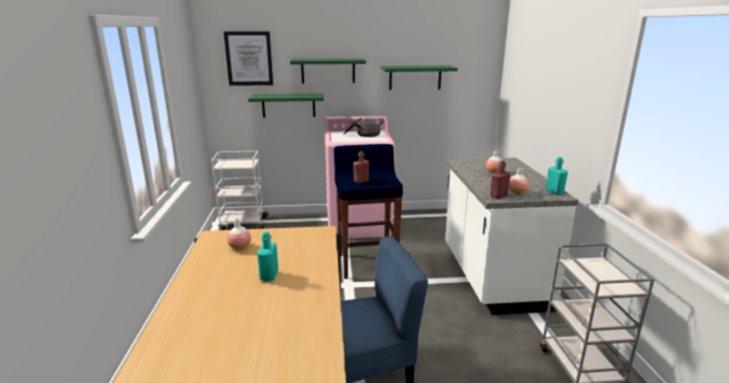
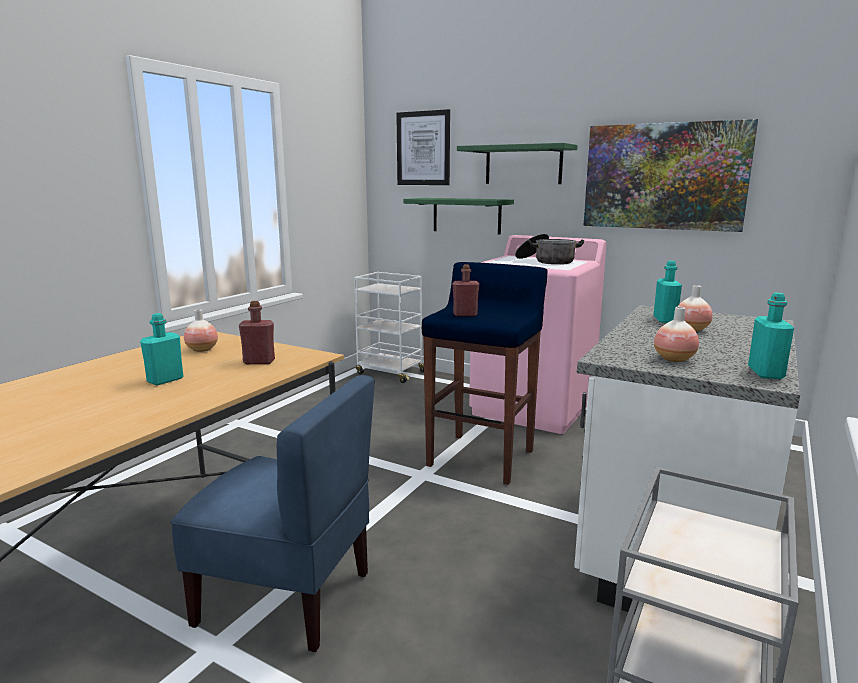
camera: 35 degrees right, 5 degrees down
green shelf [381,65,458,90] -> picture [583,119,758,232]
red bottle [490,161,511,199] -> red bottle moved to [239,301,275,364]
none -> turquoise bottle [654,261,682,323]

